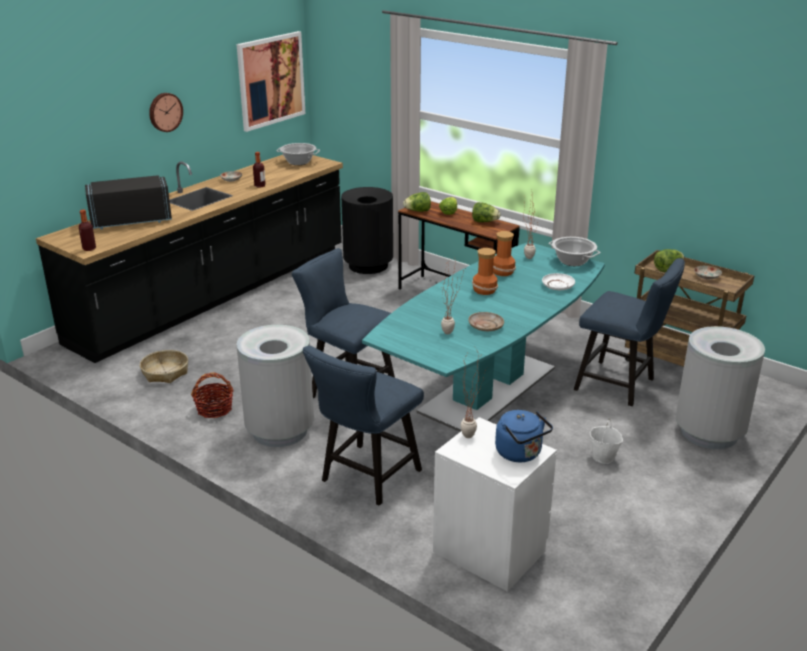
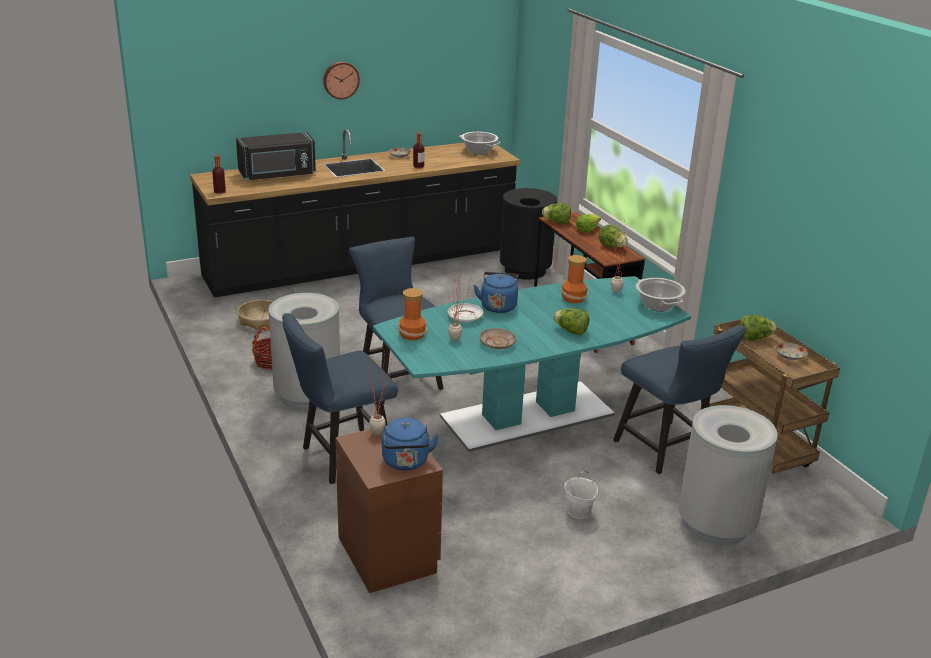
camera: 25 degrees right, 0 degrees up
black microwave [85,175,172,230] -> black microwave turned 150 degrees clockwise [236,132,316,180]
picture [236,31,305,132] -> none
white nightstand [433,417,557,592] -> brown nightstand [335,425,443,593]
vase [472,248,498,295] -> vase moved to [398,288,427,340]
white plate [542,273,575,290] -> white plate moved to [448,303,483,323]
none -> blue kettle [473,272,518,313]
none -> lettuce [553,308,590,335]

